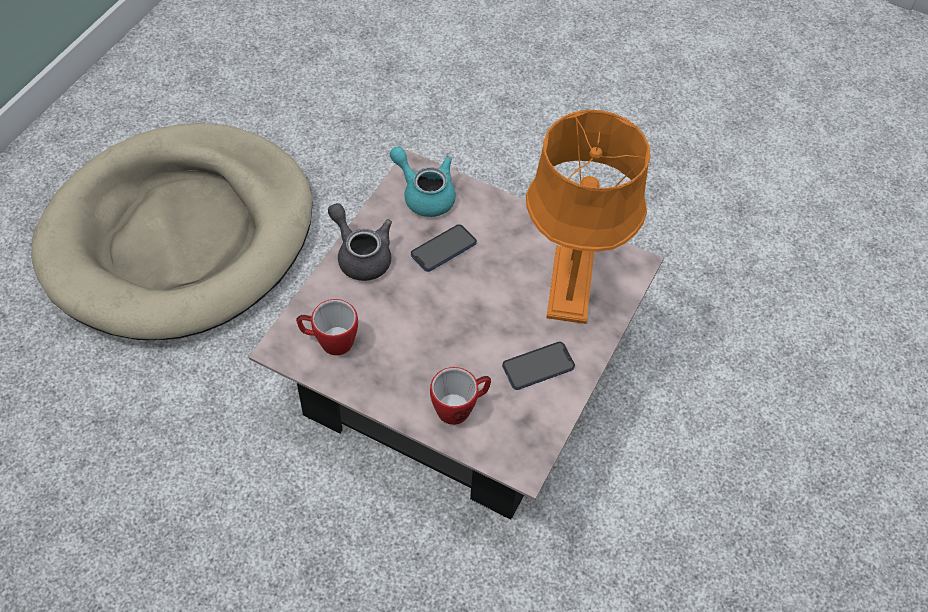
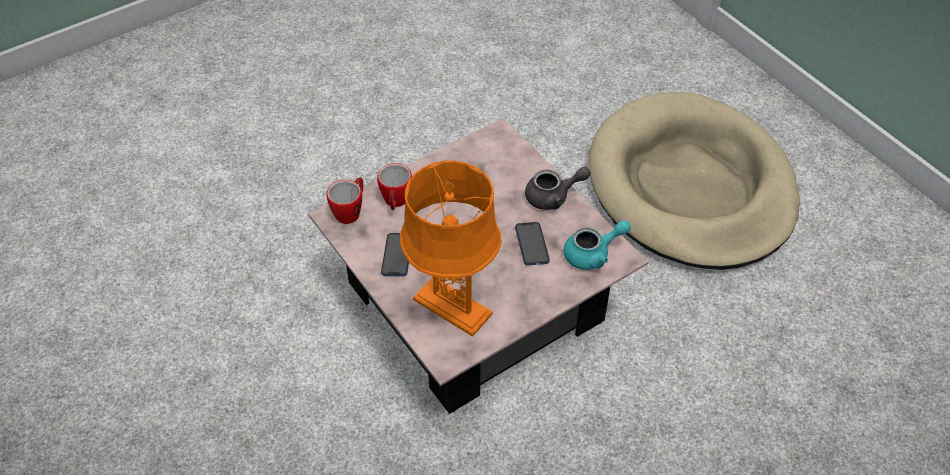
camera: 120 degrees right, 5 degrees down
mug [296,299,358,355] -> mug moved to [327,177,363,224]

